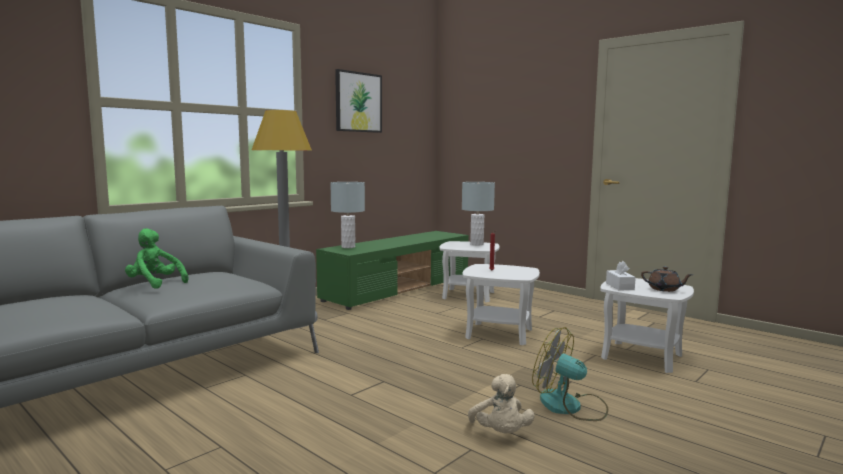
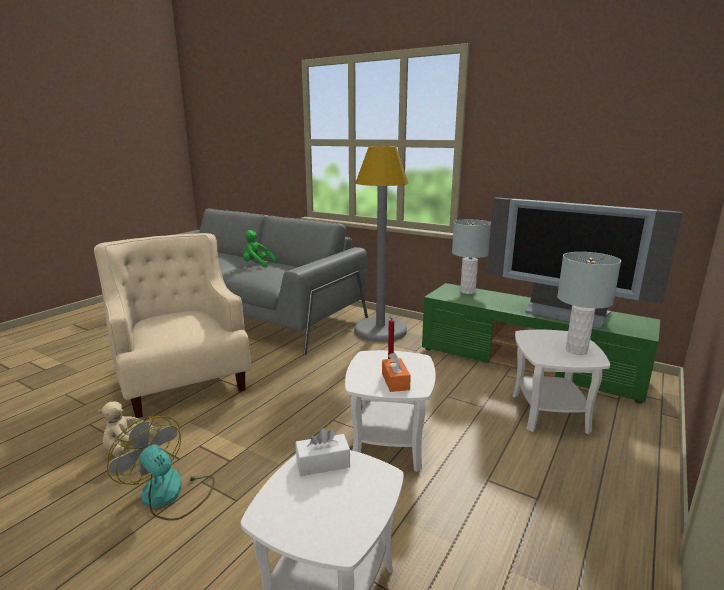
camera: 80 degrees right, 10 degrees up
green plush toy [125,228,189,289] -> green plush toy turned 90 degrees counterclockwise [243,230,277,267]
picture [335,69,382,133] -> none
fan [532,327,608,421] -> fan turned 75 degrees counterclockwise [107,416,215,521]
brown teapot [641,266,693,292] -> none
none -> beige armchair [94,233,251,418]
none -> orange tissue box [382,352,411,392]
none -> television [487,197,683,328]

